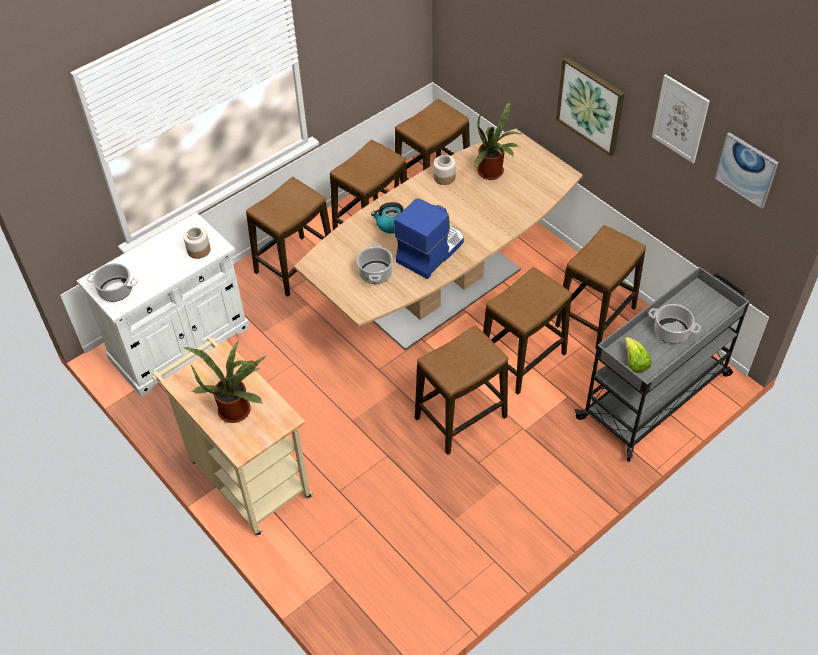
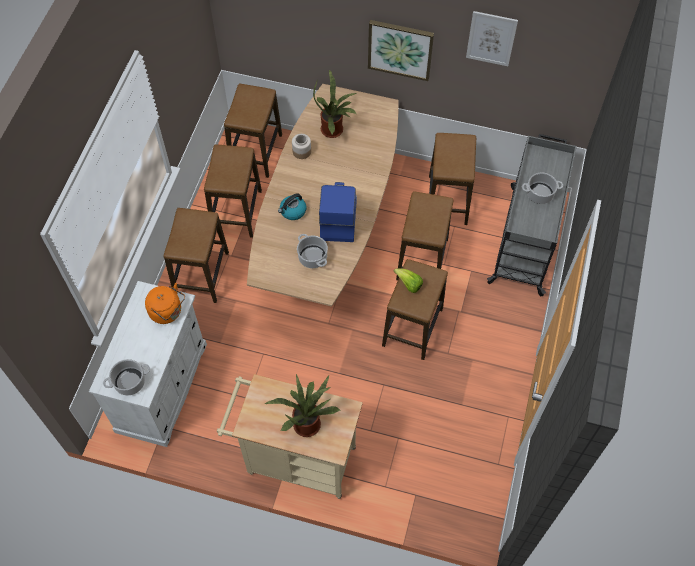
camera: 35 degrees left, 10 degrees up
jar [183,227,210,259] -> orange kettle [145,283,185,324]
lettuce [624,337,652,373] -> lettuce moved to [394,268,423,293]
picture [715,132,779,209] -> none

